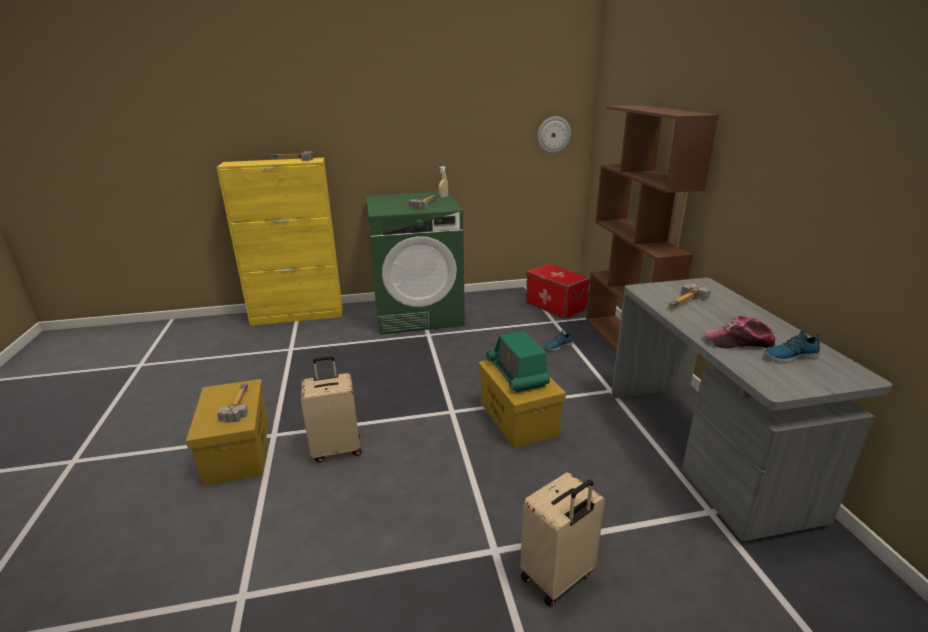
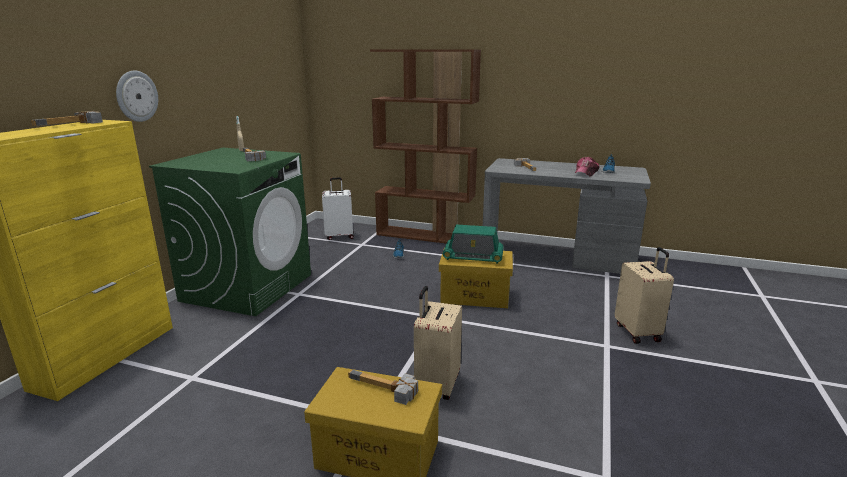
camera: 60 degrees left, 5 degrees down
storage box [526,264,590,319] -> white suitcase [322,178,354,240]
wall clock [537,116,571,153] -> wall clock moved to [116,70,158,122]

